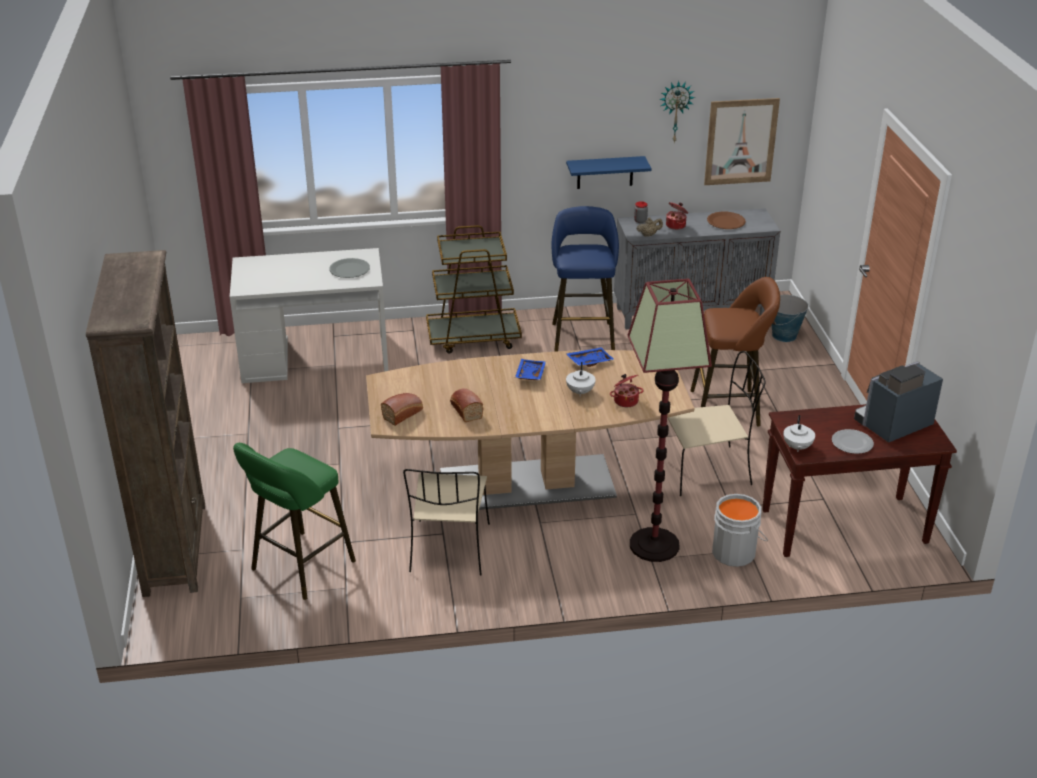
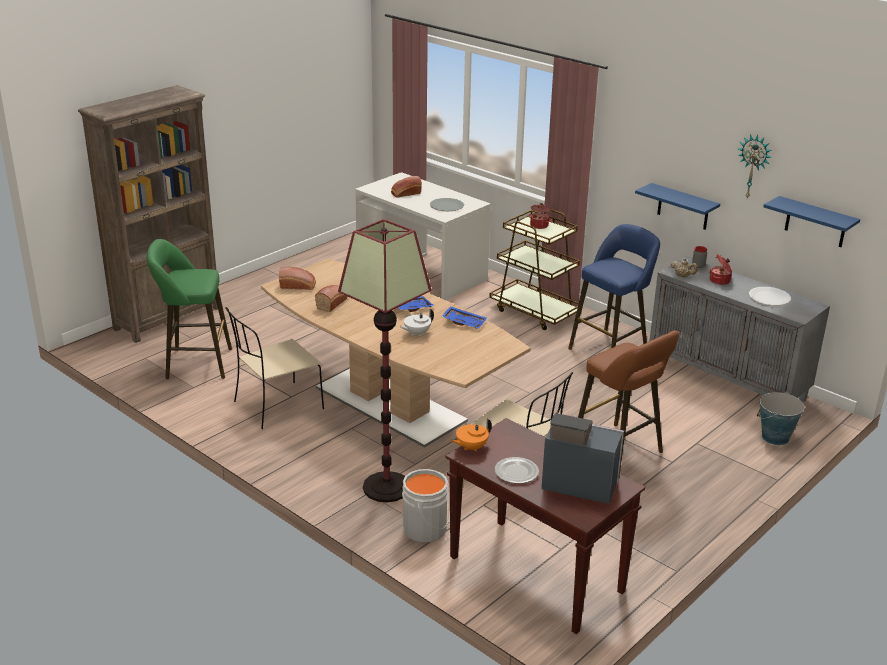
camera: 50 degrees right, 5 degrees down
cooking pot [610,374,643,407] -> cooking pot moved to [528,203,552,229]
picture [704,98,780,185] -> blue shelf [763,196,860,247]
brown plate [707,212,746,229] -> white plate [749,287,791,306]
white teapot [783,415,815,452] -> orange teapot [451,419,492,451]
none -> bread [391,176,422,197]

